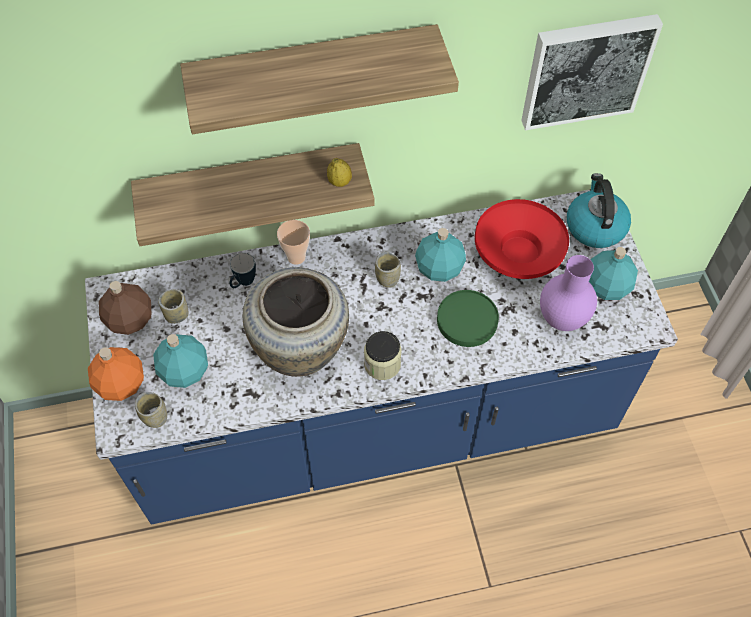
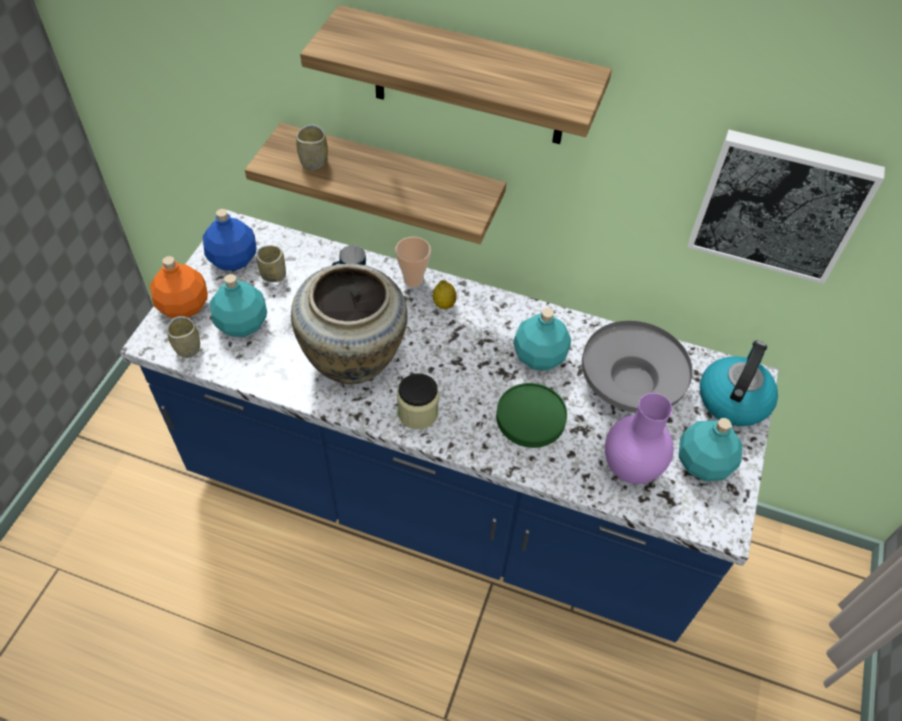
camera: 30 degrees right, 5 degrees down
brown bottle [99,281,151,335] -> blue bottle [203,209,256,271]
lemon [327,158,352,187] -> lemon moved to [433,280,457,309]
cup [375,252,401,288] -> cup moved to [296,124,328,171]
red bowl [475,199,569,279] -> grey bowl [582,321,693,413]

